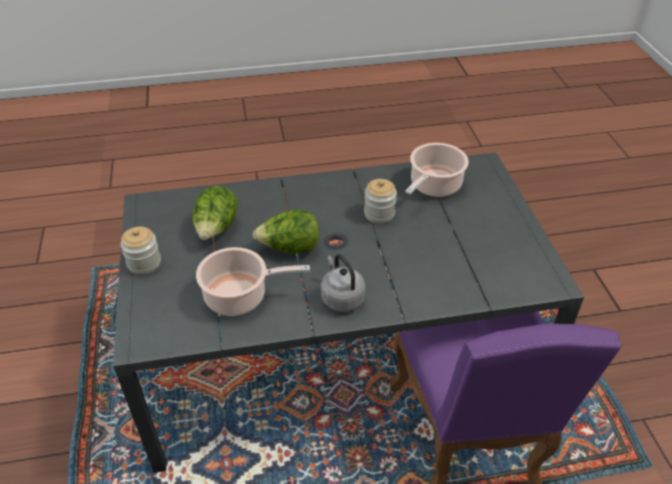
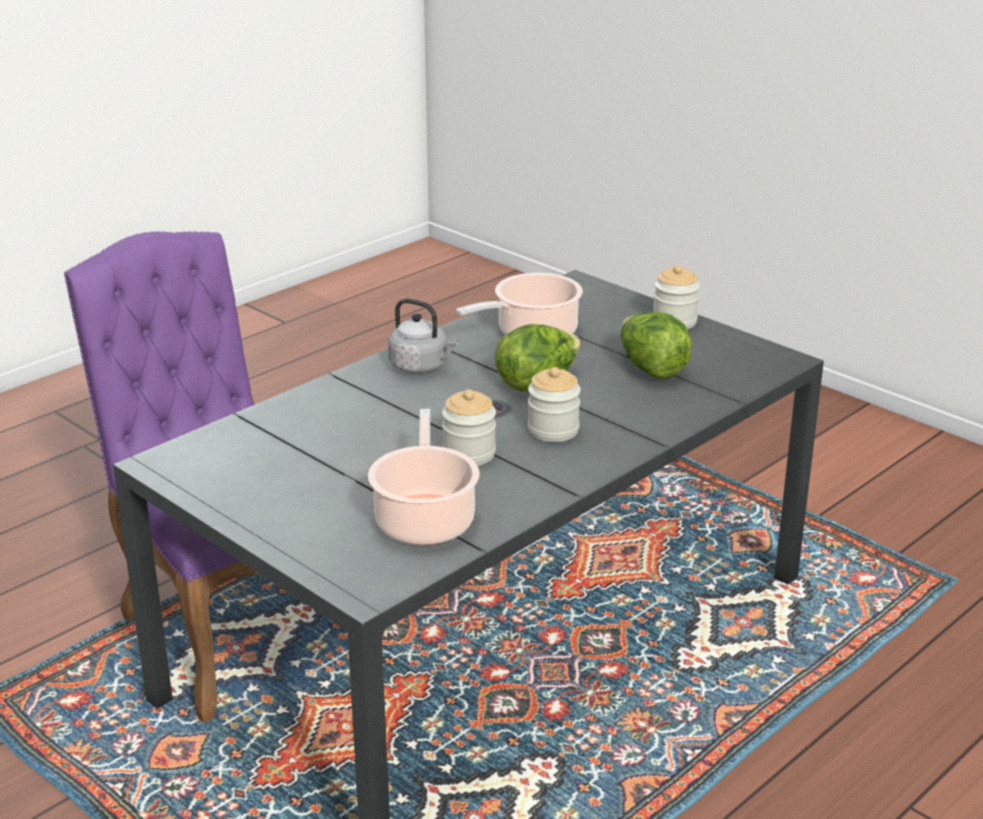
camera: 145 degrees right, 15 degrees down
none -> jar [528,367,581,442]

